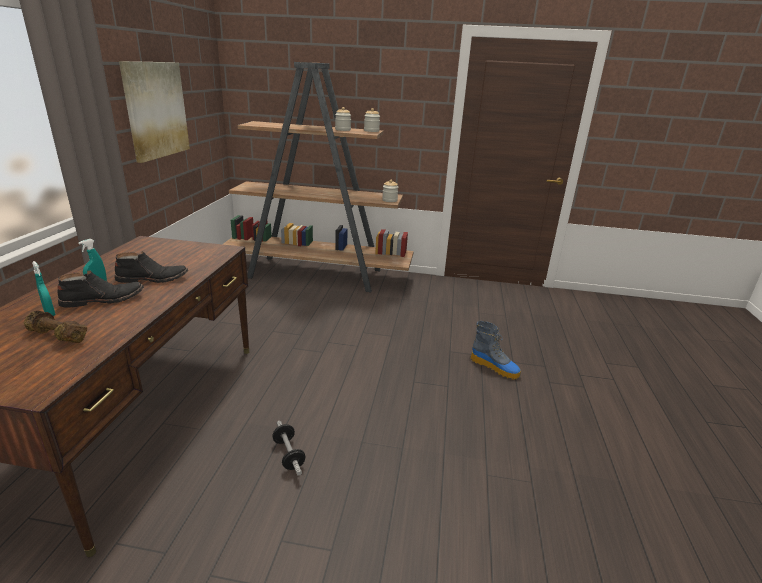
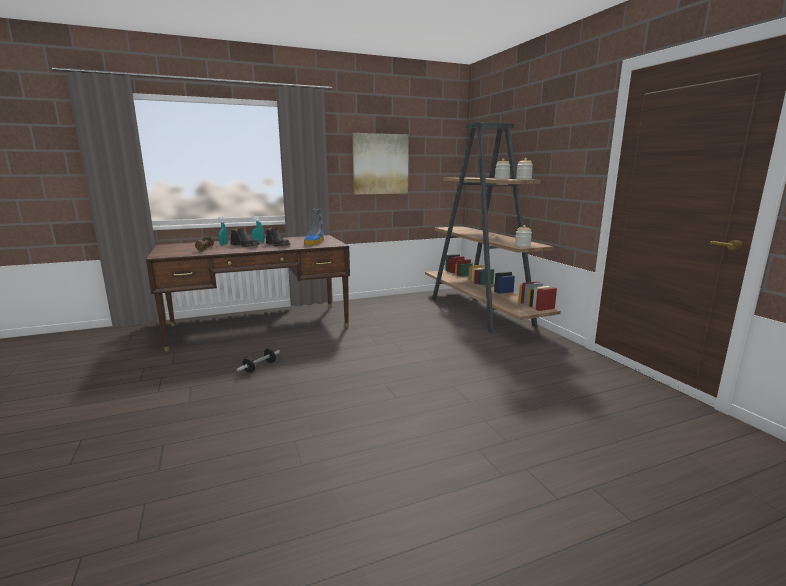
camera: 60 degrees right, 10 degrees down
boot [470,321,521,380] -> boot moved to [304,208,324,246]

